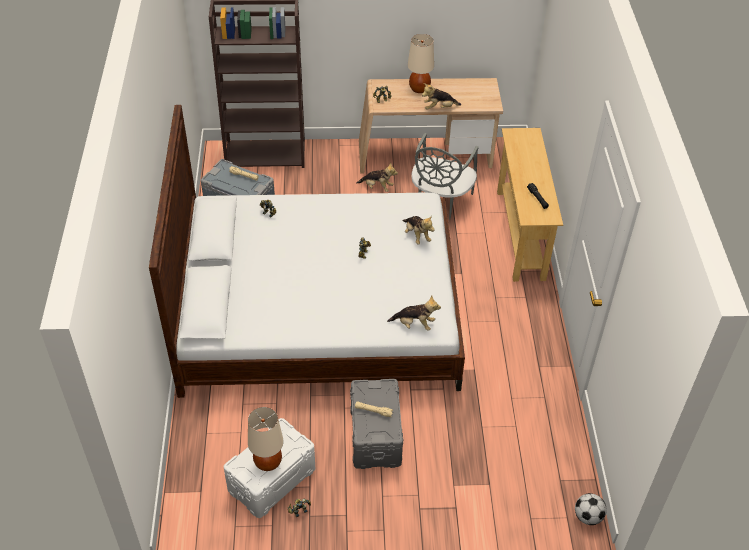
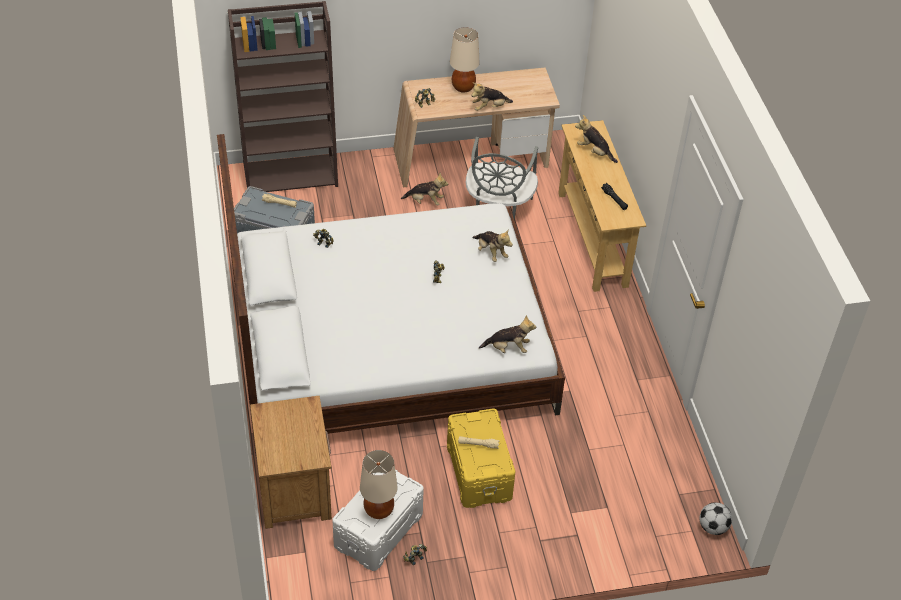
camera: 10 degrees left, 0 degrees up
grey storage box [350,379,403,469] -> yellow storage box [447,409,515,508]
none -> brown nightstand [250,396,332,529]
none -> plush toy [575,115,618,163]

